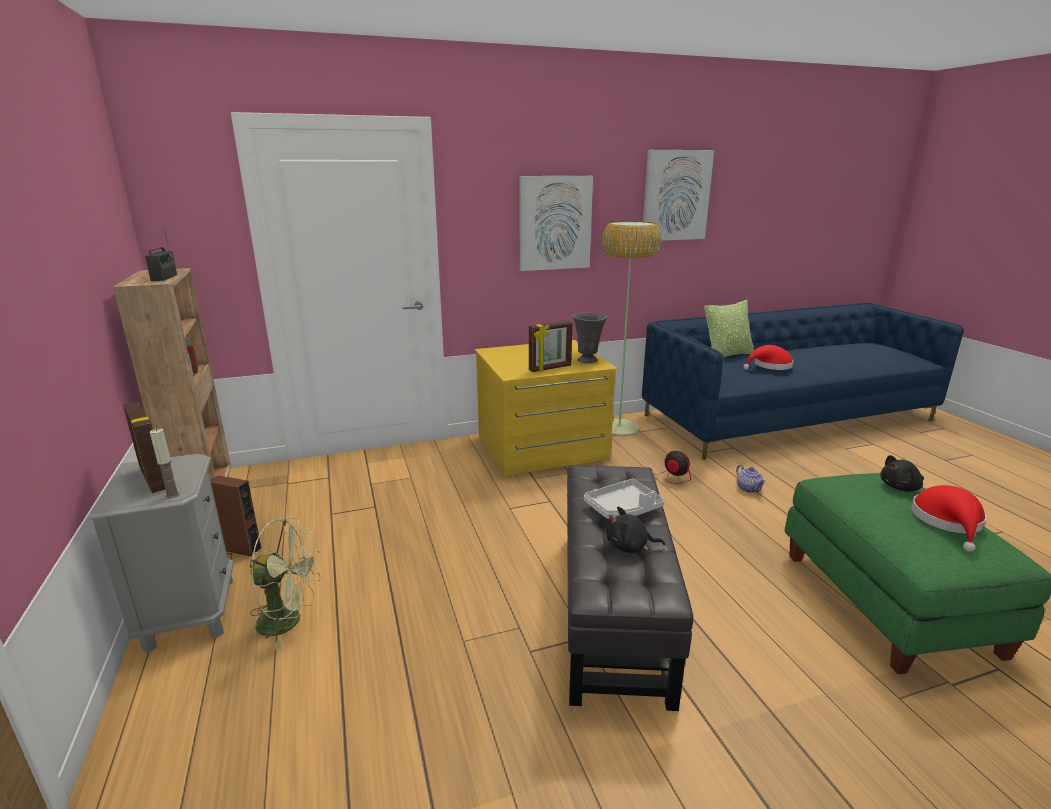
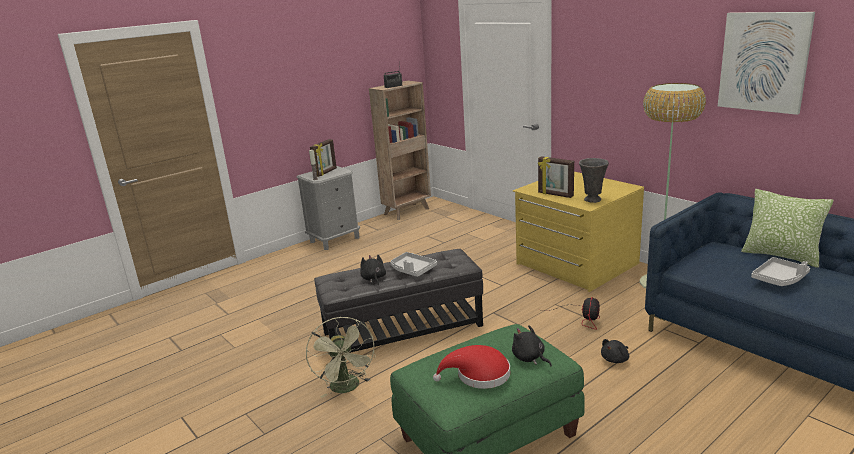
camera: 70 degrees right, 0 degrees up
brown speaker [210,475,262,557] -> none
green fan [250,518,321,650] -> green fan moved to [306,317,376,398]
picture [519,176,593,271] -> none
teapot [736,464,766,493] -> black plush toy [601,339,629,363]
red hat [743,345,793,370] -> grey tray [751,257,810,286]

